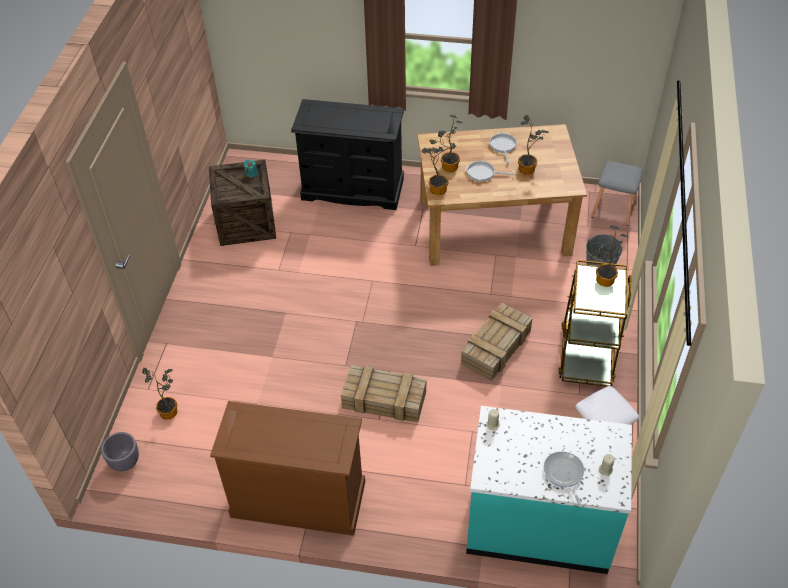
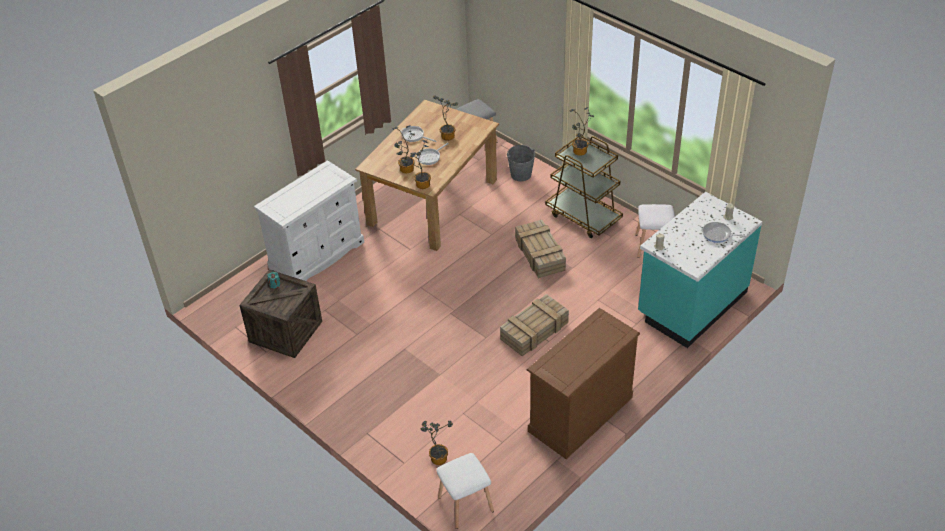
camera: 55 degrees left, 5 degrees down
grey planter [101,432,139,471] -> white stool [436,453,494,529]
black dresser [291,99,404,210] -> white dresser [254,160,364,281]

